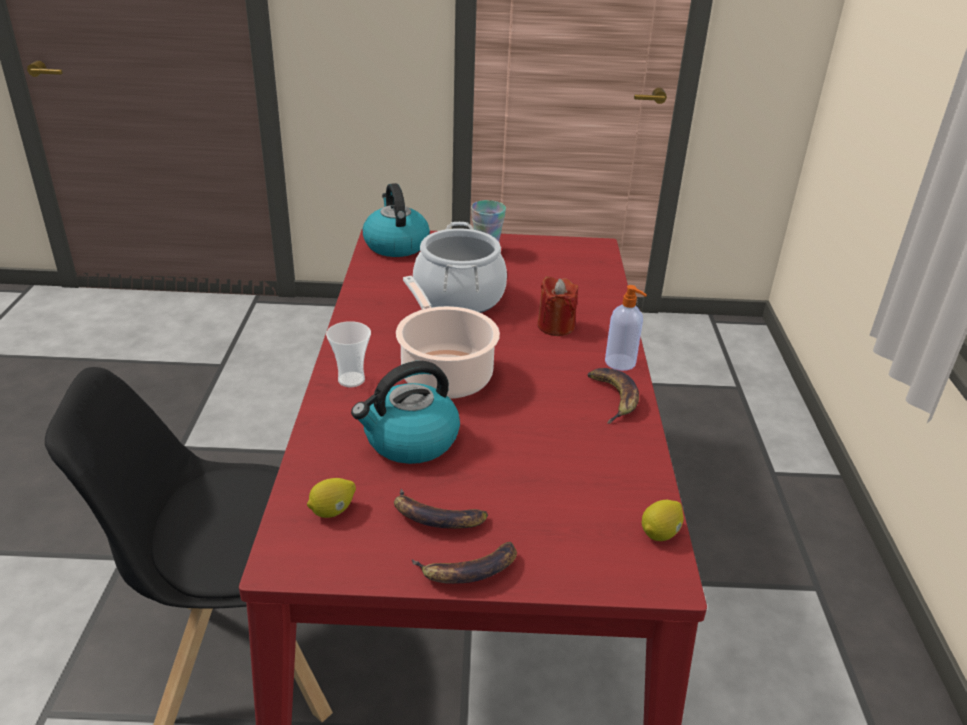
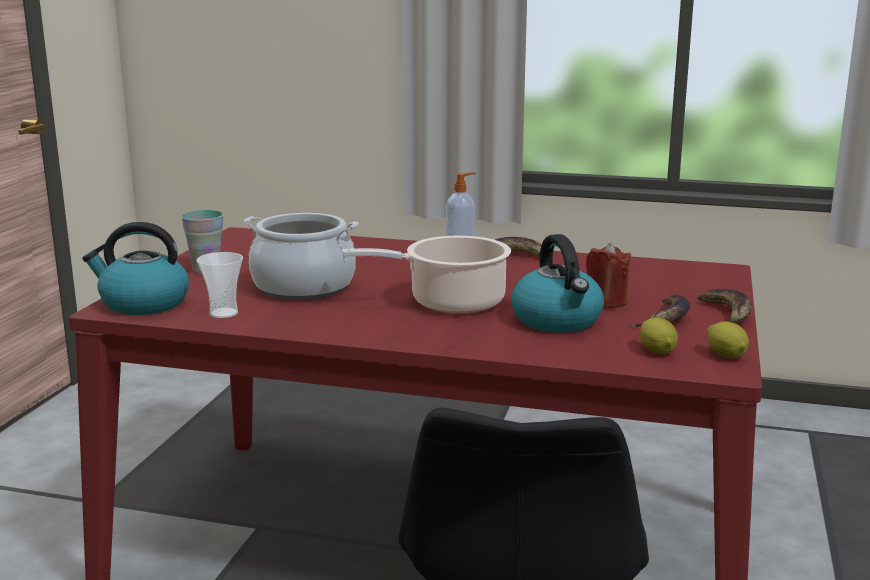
camera: 75 degrees left, 15 degrees down
cup [326,321,371,387] -> cup moved to [197,252,243,318]
red candle [537,276,578,336] -> red candle moved to [586,243,631,308]
lemon [642,500,683,541] -> lemon moved to [707,321,749,358]

